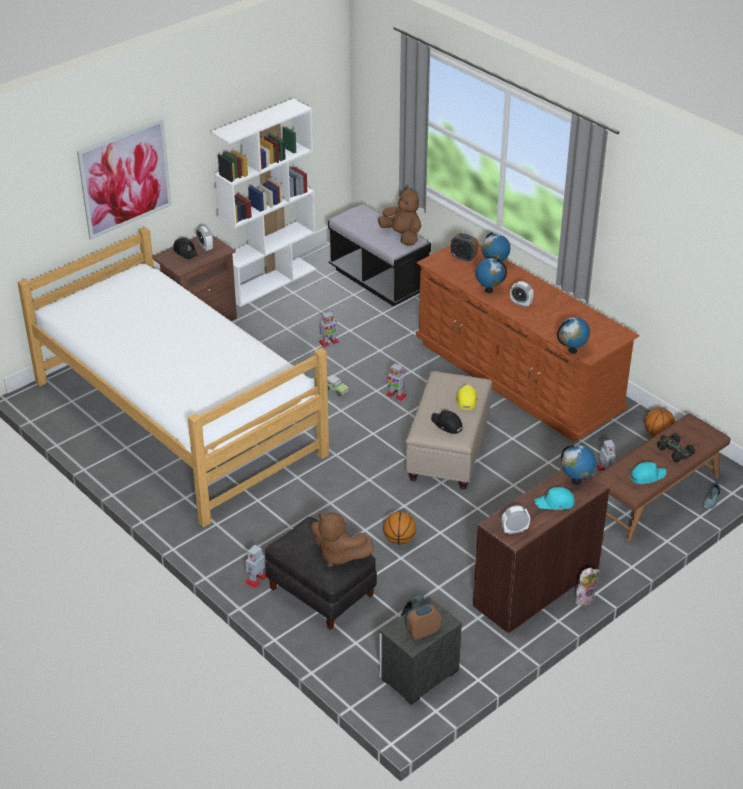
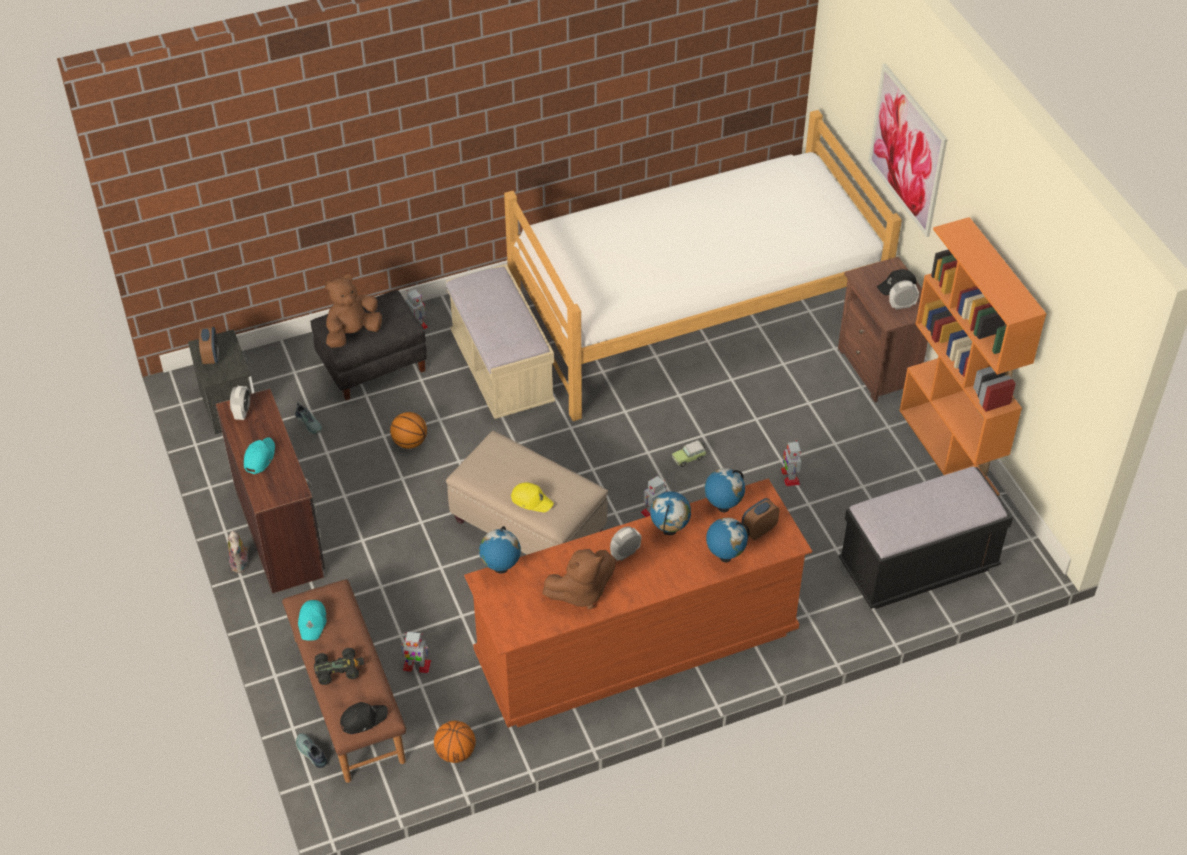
camera: 110 degrees right, 10 degrees up
white bookcase [211,99,316,307] -> orange bookcase [899,217,1046,496]
brown plush toy [378,186,421,245] -> brown plush toy moved to [542,549,616,609]
black cap [431,410,462,434] -> black cap moved to [340,702,388,734]
globe [561,445,596,485] -> globe moved to [705,468,745,512]
none -> beige bench [446,264,555,419]

